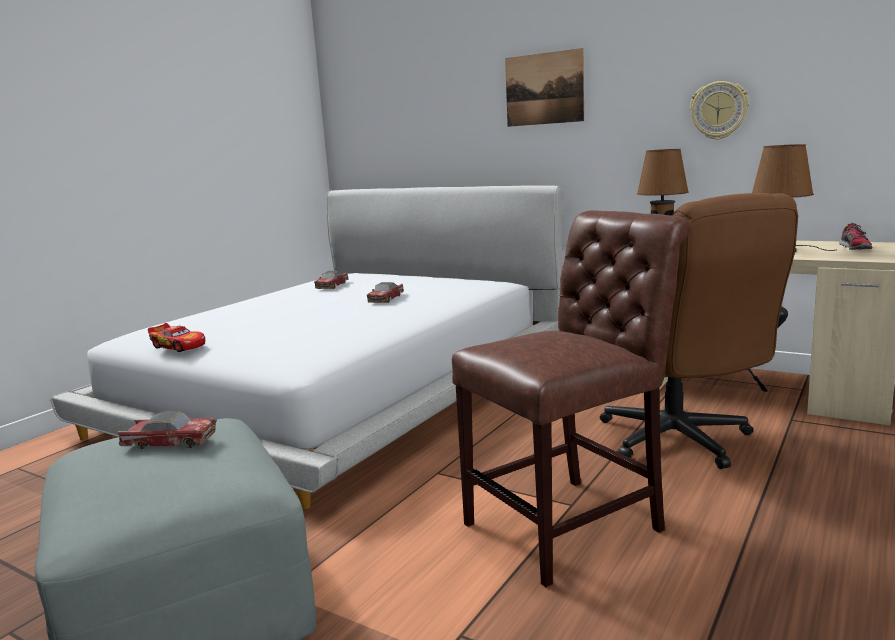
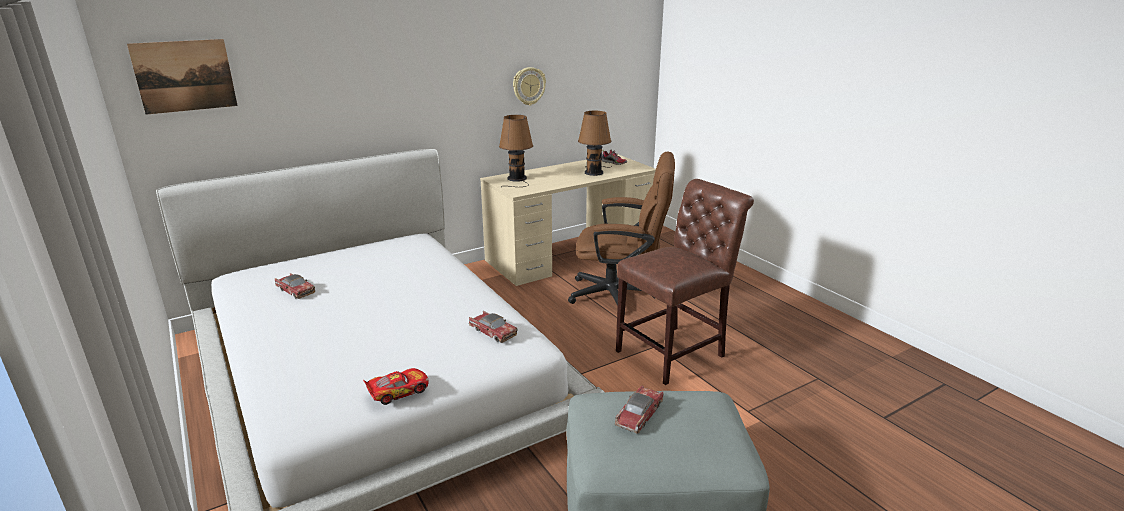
camera: 65 degrees left, 10 degrees up
toy car [367,282,404,303] -> toy car moved to [469,311,518,343]
brown chair [452,210,691,587] -> brown chair turned 60 degrees clockwise [616,179,754,385]
picture [505,48,584,127] -> picture moved to [127,39,238,115]

